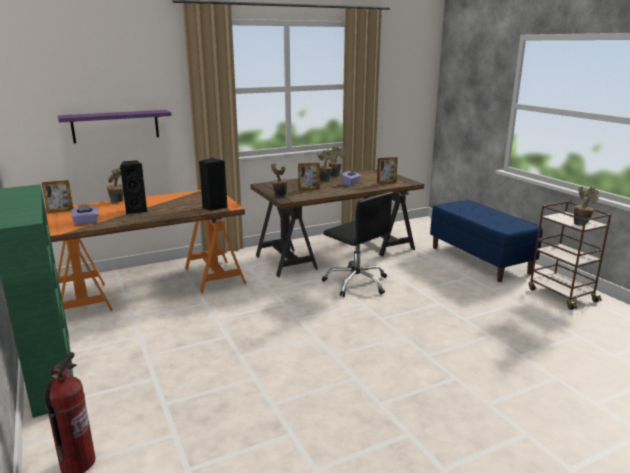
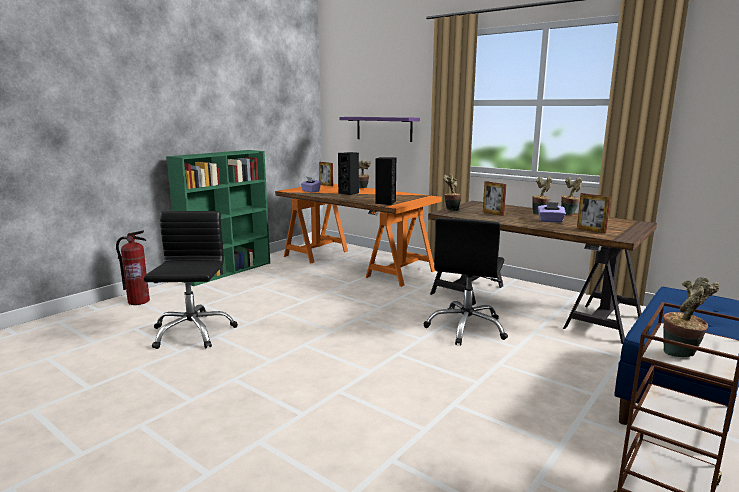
camera: 65 degrees right, 5 degrees down
none -> black office chair [144,211,238,349]

